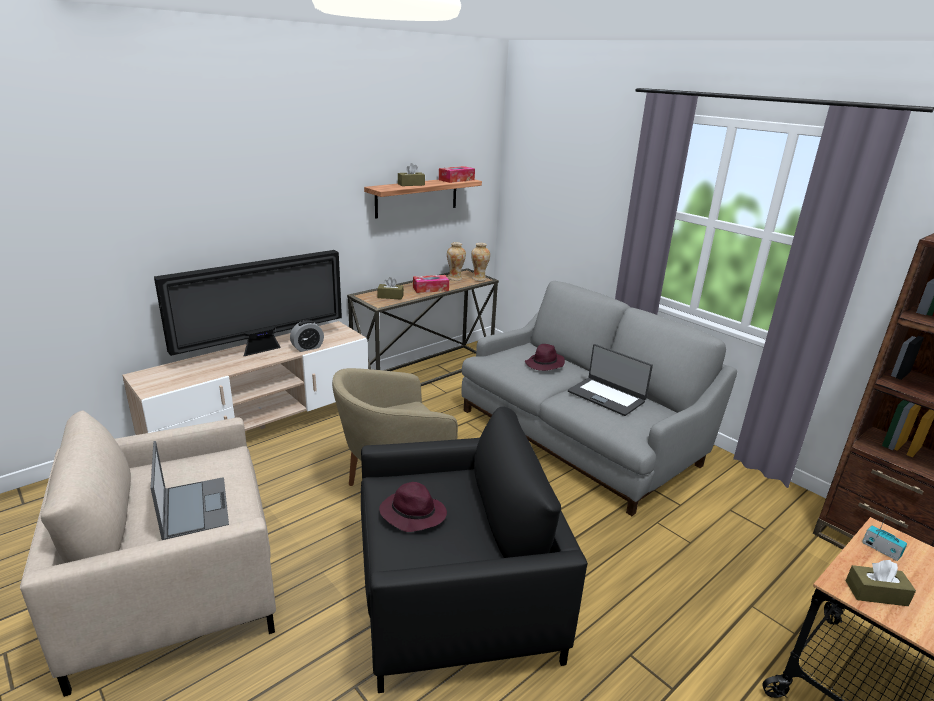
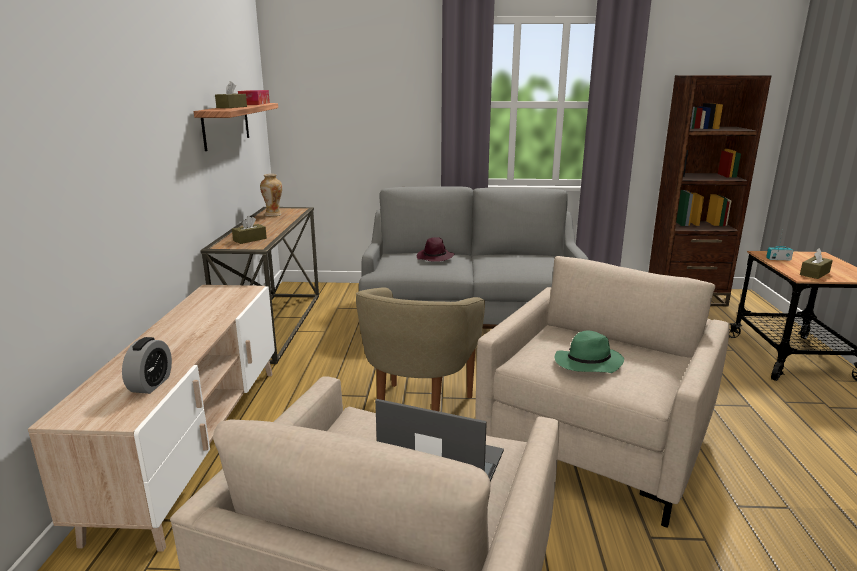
camera: 45 degrees left, 5 degrees down
television [154,250,342,357] -> none
alarm clock [290,320,324,352] -> alarm clock moved to [122,337,172,394]
black armchair [361,407,588,693] -> beige armchair [476,256,730,528]
purple hat [379,482,447,532] -> green hat [555,330,624,373]
tissue box [413,275,449,293] -> none
vase [471,243,490,281] -> none
laptop [568,344,653,416] -> none

